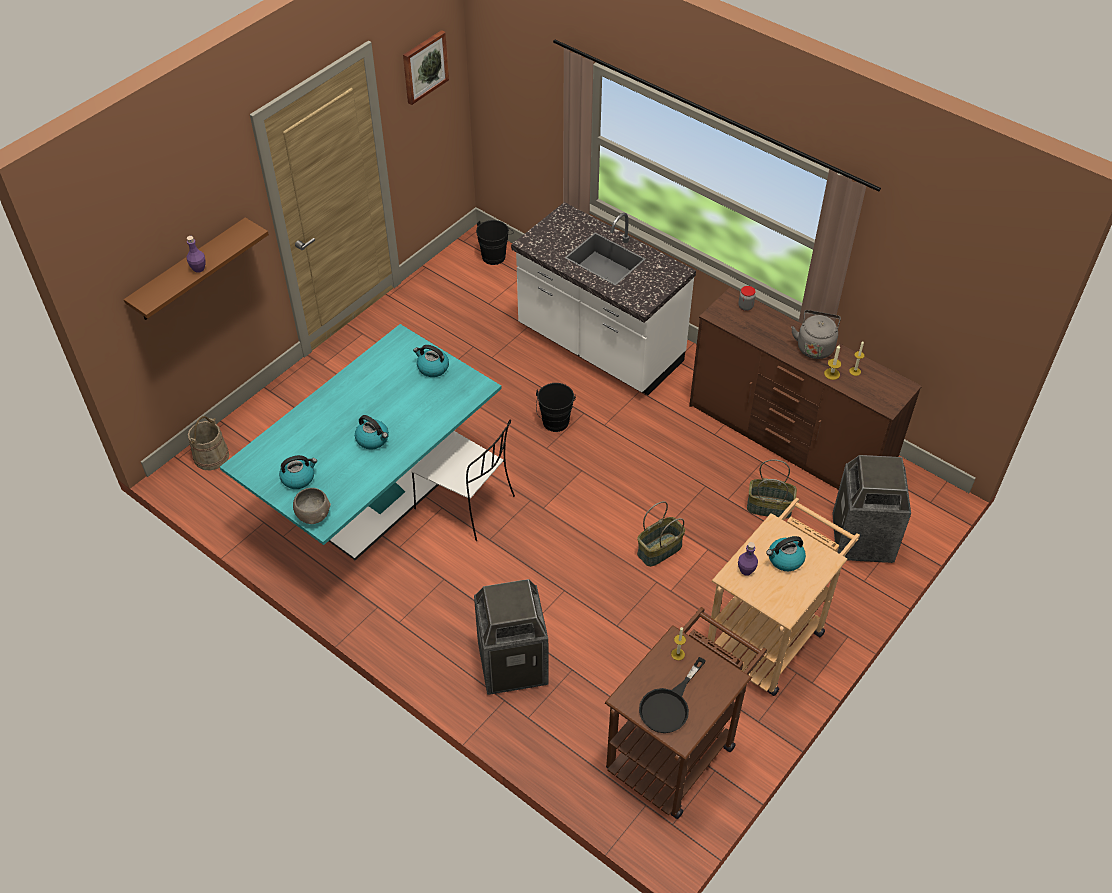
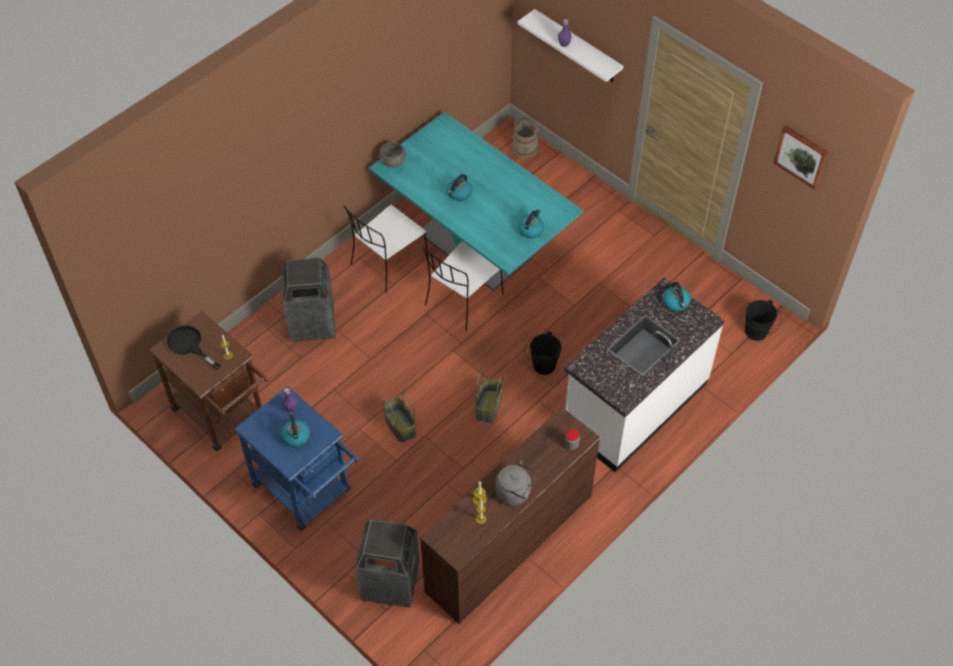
camera: 95 degrees right, 5 degrees up
brown shelf [124,217,269,320] -> white shelf [517,9,624,82]
kettle [279,455,317,489] -> kettle moved to [663,282,691,311]
beige cart [708,498,860,696] -> blue cart [234,386,359,531]
basket [747,459,797,519] -> basket moved to [475,371,503,423]
none -> white chair [344,205,429,293]

